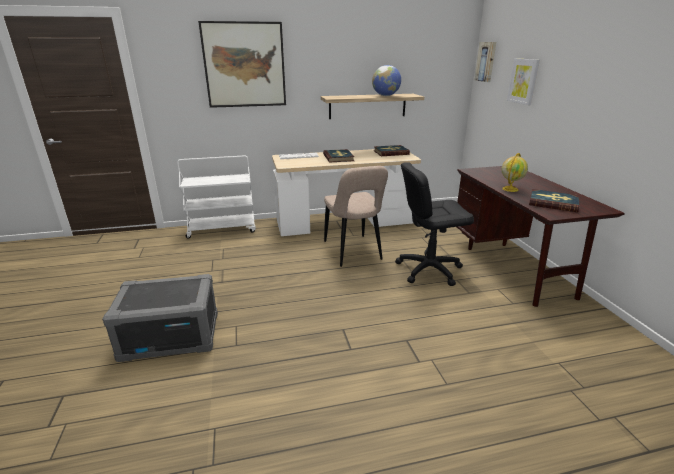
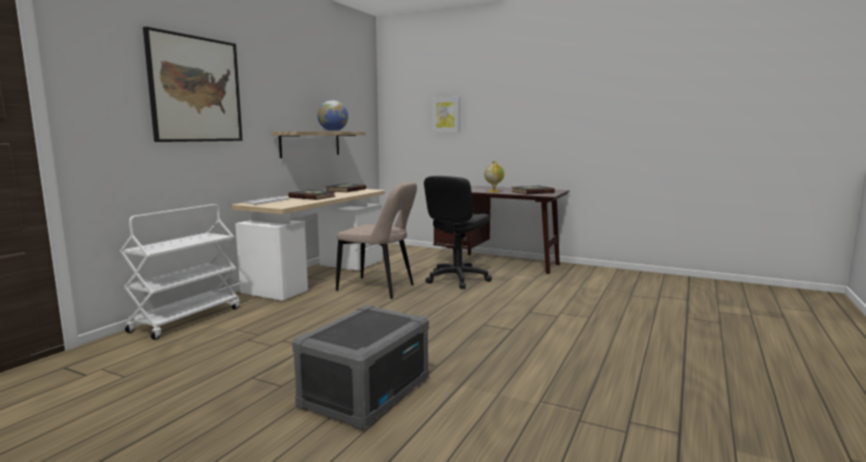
camera: 50 degrees left, 15 degrees down
picture [474,42,496,82] -> none

